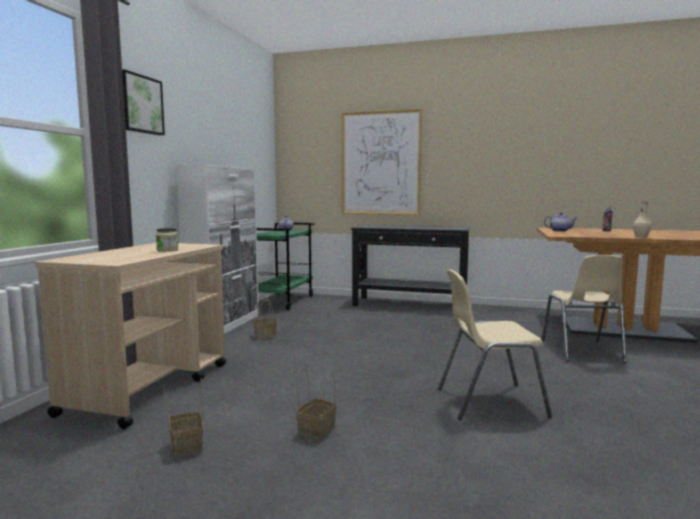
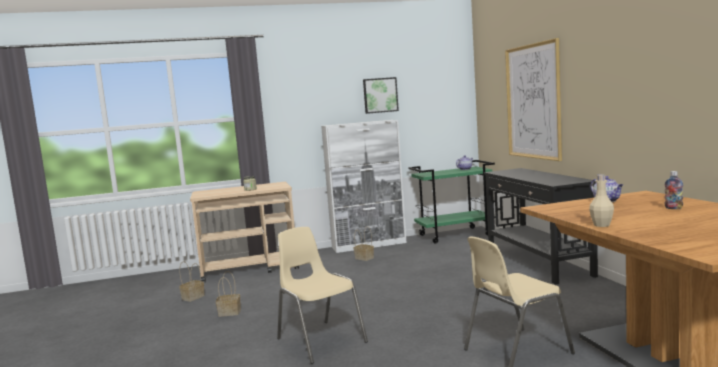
camera: 60 degrees right, 0 degrees up
picture [122,69,165,135] -> picture moved to [363,77,399,114]

